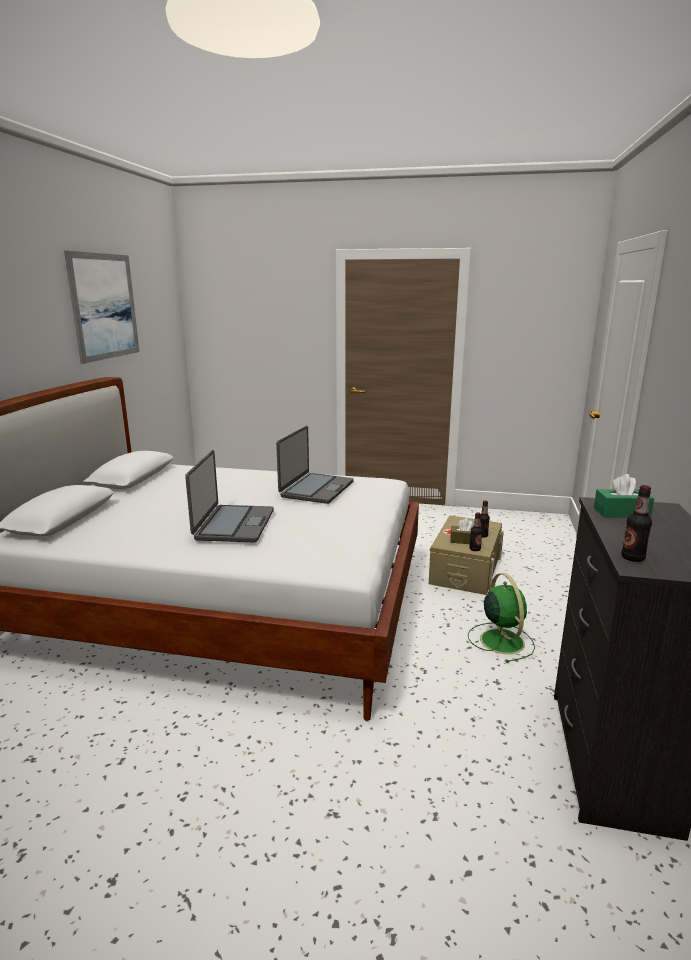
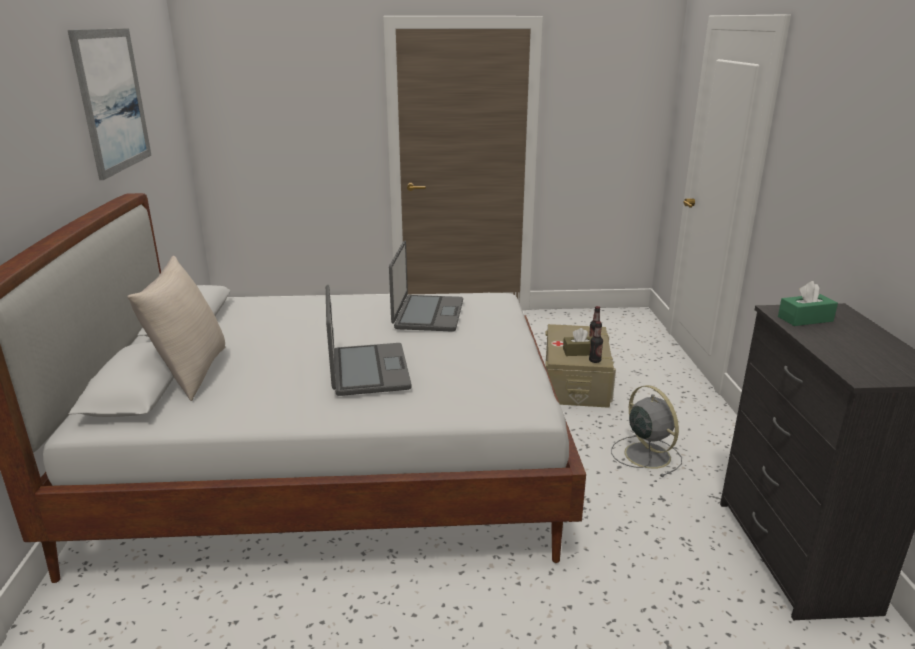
camera: 15 degrees left, 5 degrees up
green fan [468,573,535,663] -> grey fan [611,385,682,477]
bottle [621,485,652,562] -> none
none -> beige pillow [127,256,225,401]

